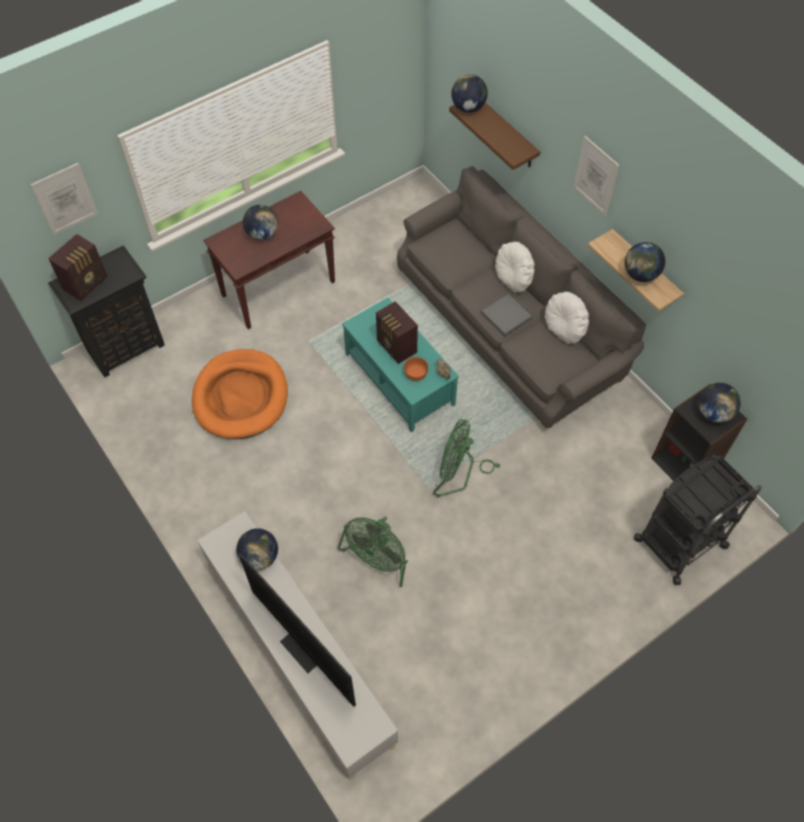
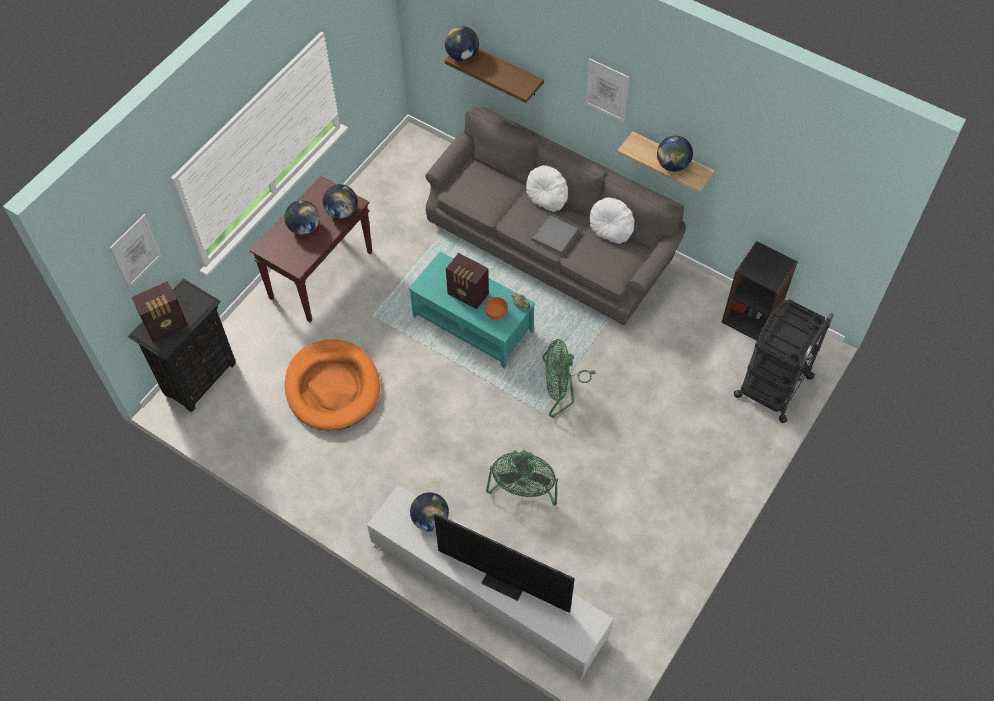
camera: 20 degrees left, 0 degrees up
radio [48,234,107,301] -> radio turned 45 degrees clockwise [131,281,188,341]
globe [699,383,741,423] -> globe moved to [323,184,357,219]

